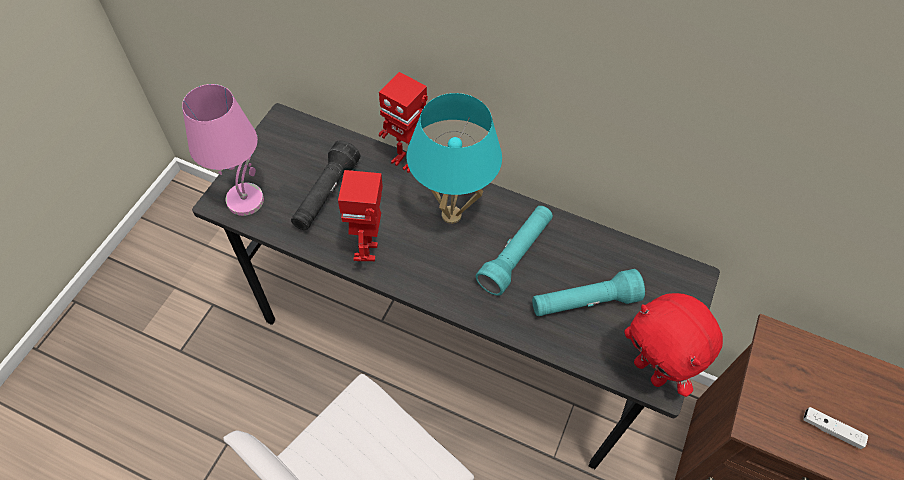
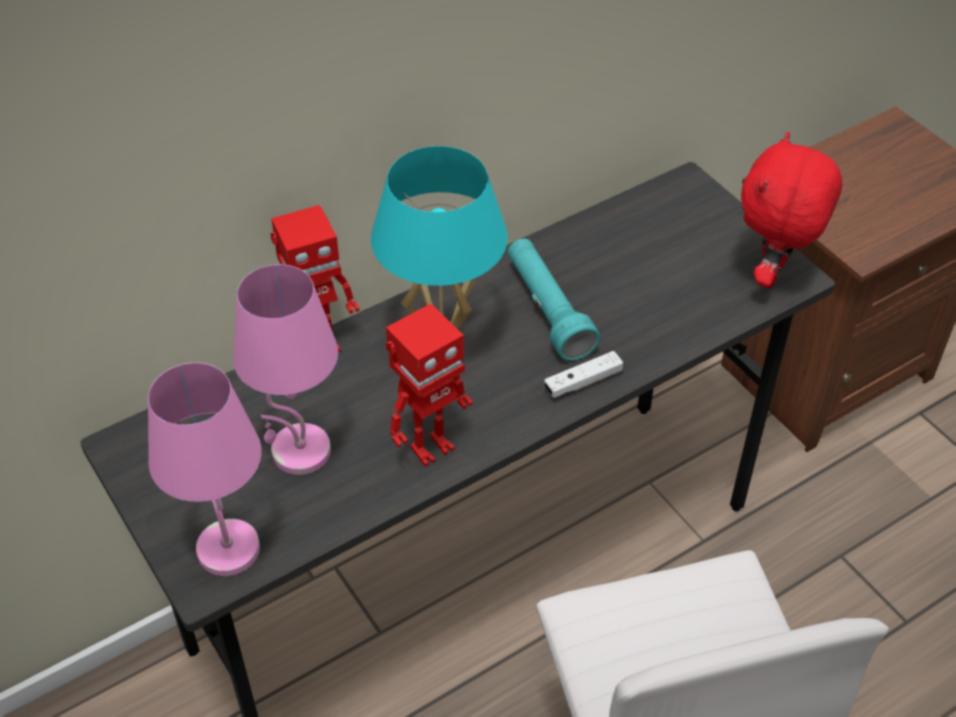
camera: 55 degrees left, 10 degrees down
black flashlight [291,140,361,230] -> pink table lamp [233,264,338,475]
toy robot [338,170,383,261] -> toy robot turned 75 degrees counterclockwise [385,303,472,467]
turquoise flashlight [532,269,645,316] -> none
red plush toy [624,293,723,397] -> red plush toy turned 120 degrees clockwise [741,132,842,289]
white game controller [803,407,868,449] -> white game controller moved to [544,351,623,398]

